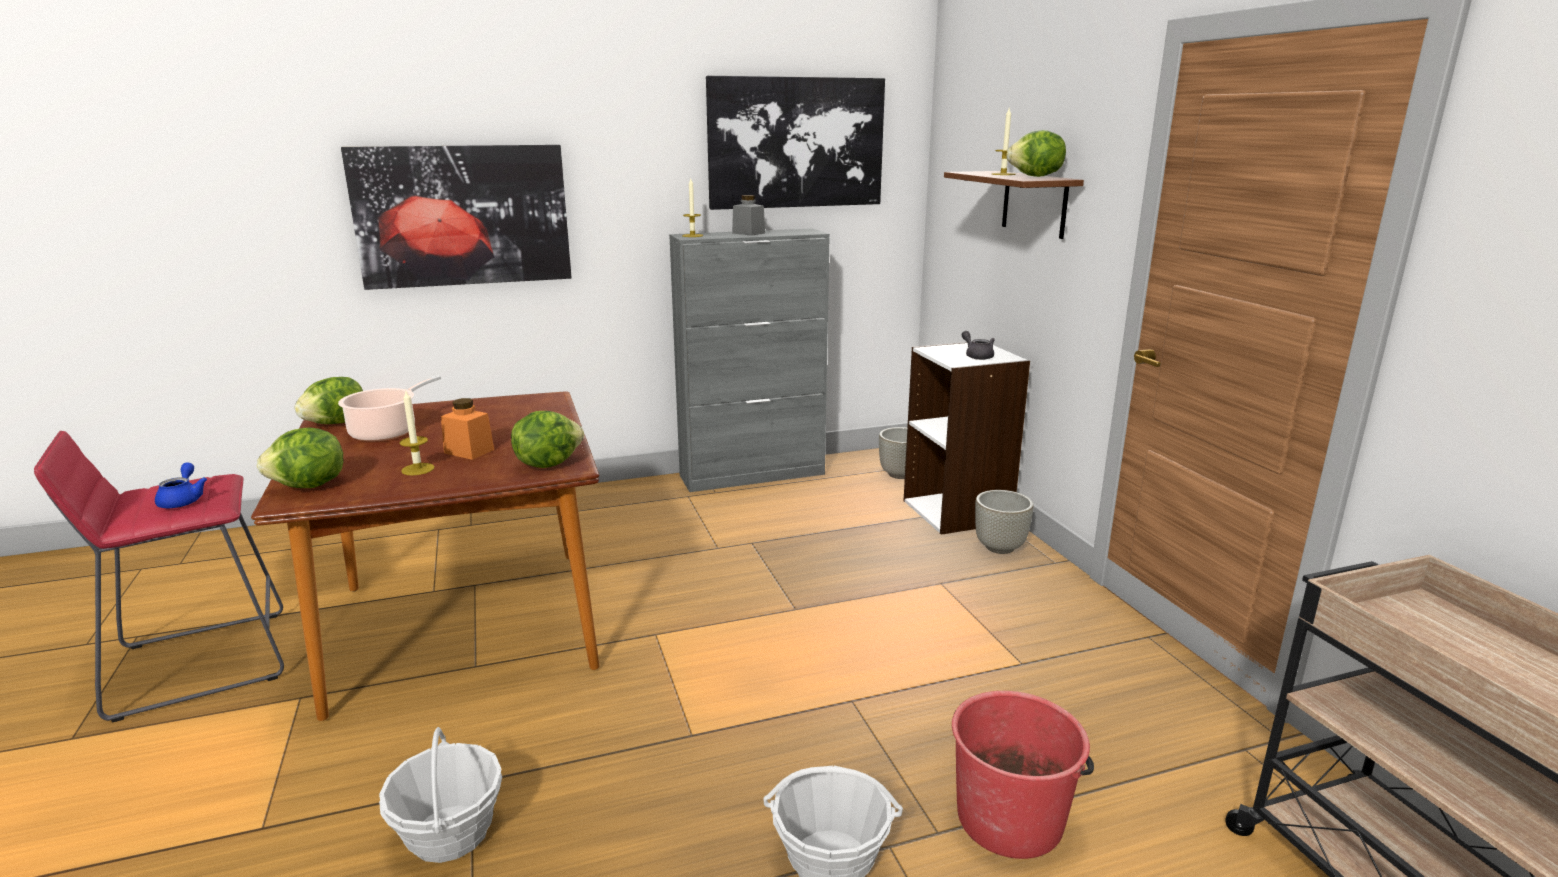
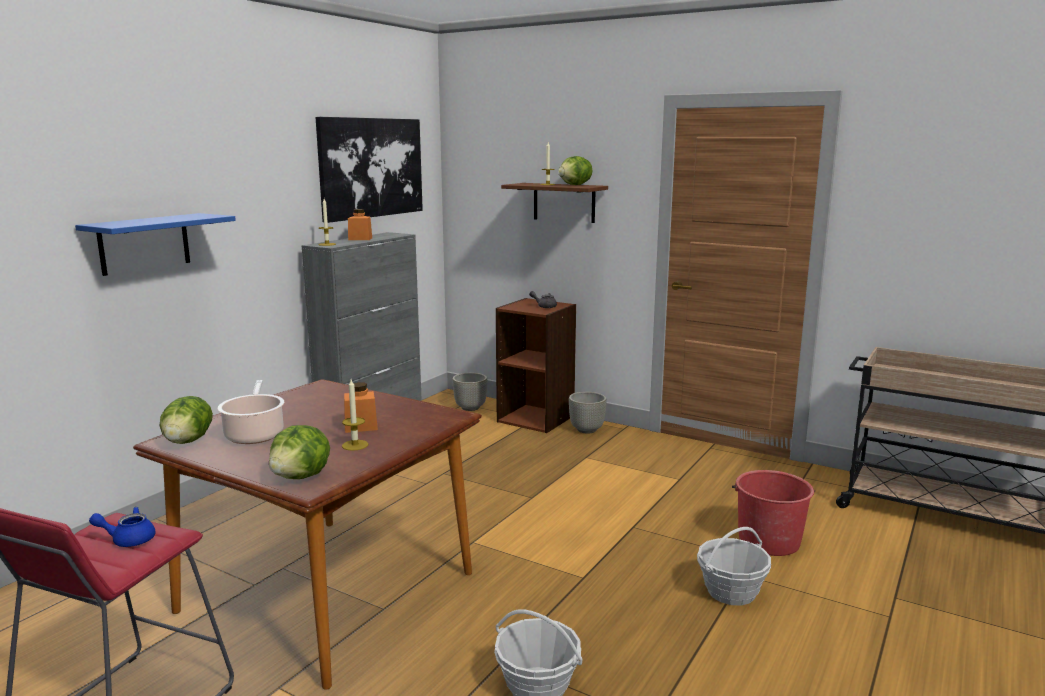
camera: 40 degrees left, 5 degrees down
blue teapot [155,463,207,508] -> blue teapot turned 45 degrees counterclockwise [89,507,156,547]
picture [341,145,572,290] -> blue shelf [75,213,236,276]
lettuce [511,411,584,468] -> none
grey jar [732,195,765,236] -> orange jar [348,209,372,240]
white bookcase [903,342,1030,535] -> brown bookcase [496,298,576,433]

